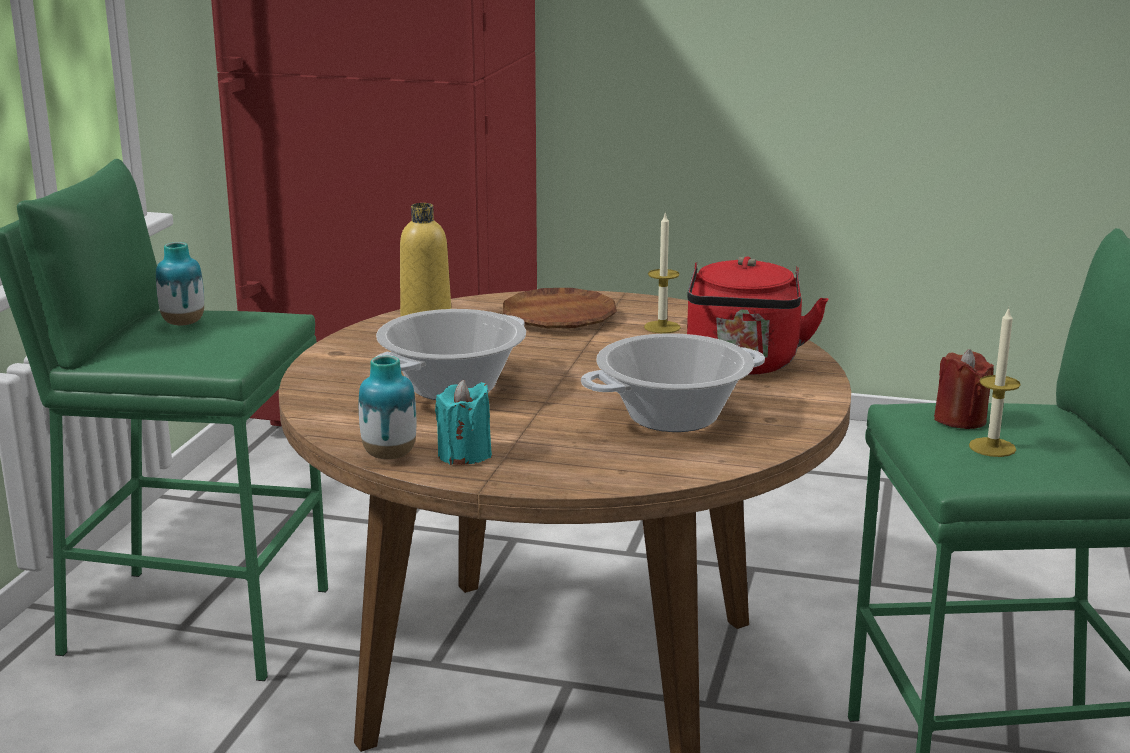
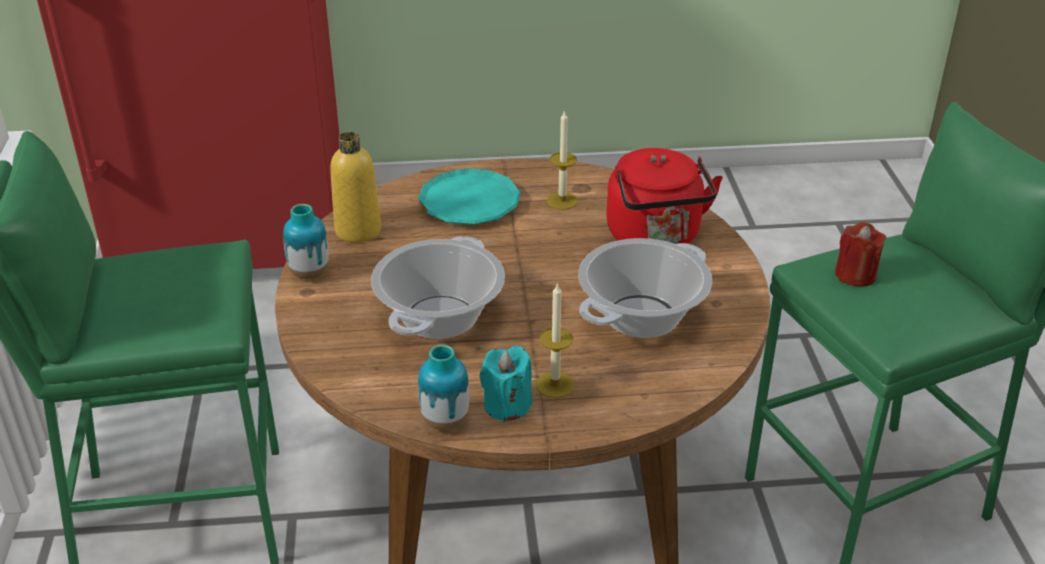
camera: 20 degrees left, 15 degrees up
vase [156,242,204,325] -> vase moved to [283,204,329,279]
brown plate [503,288,617,328] -> turquoise plate [418,168,521,225]
candle [969,307,1021,457] -> candle moved to [536,283,575,398]

